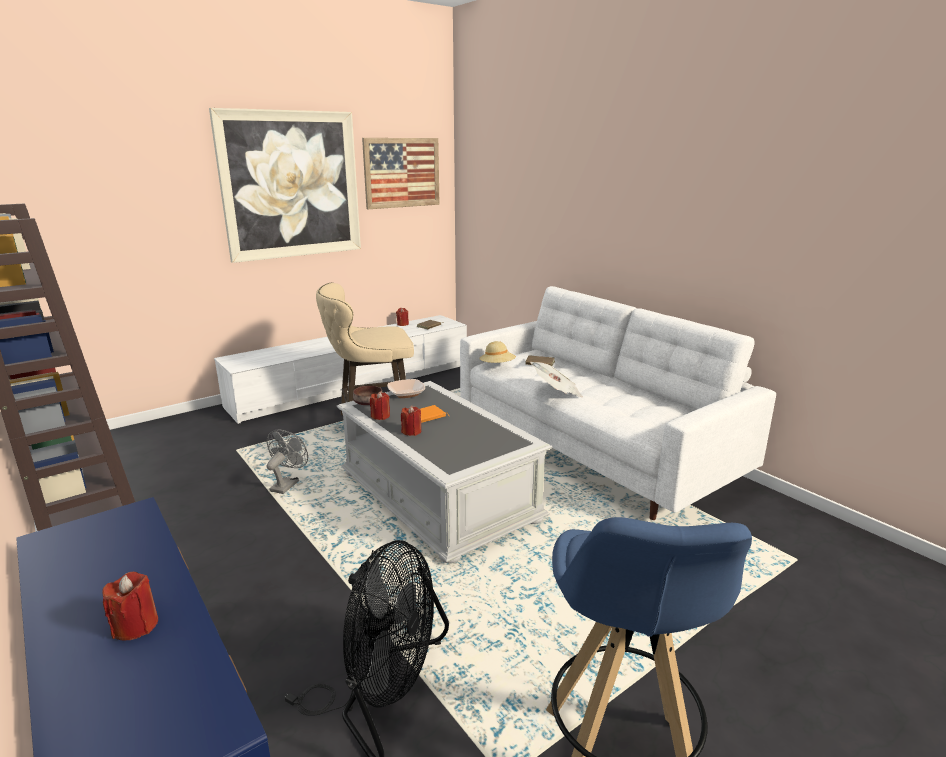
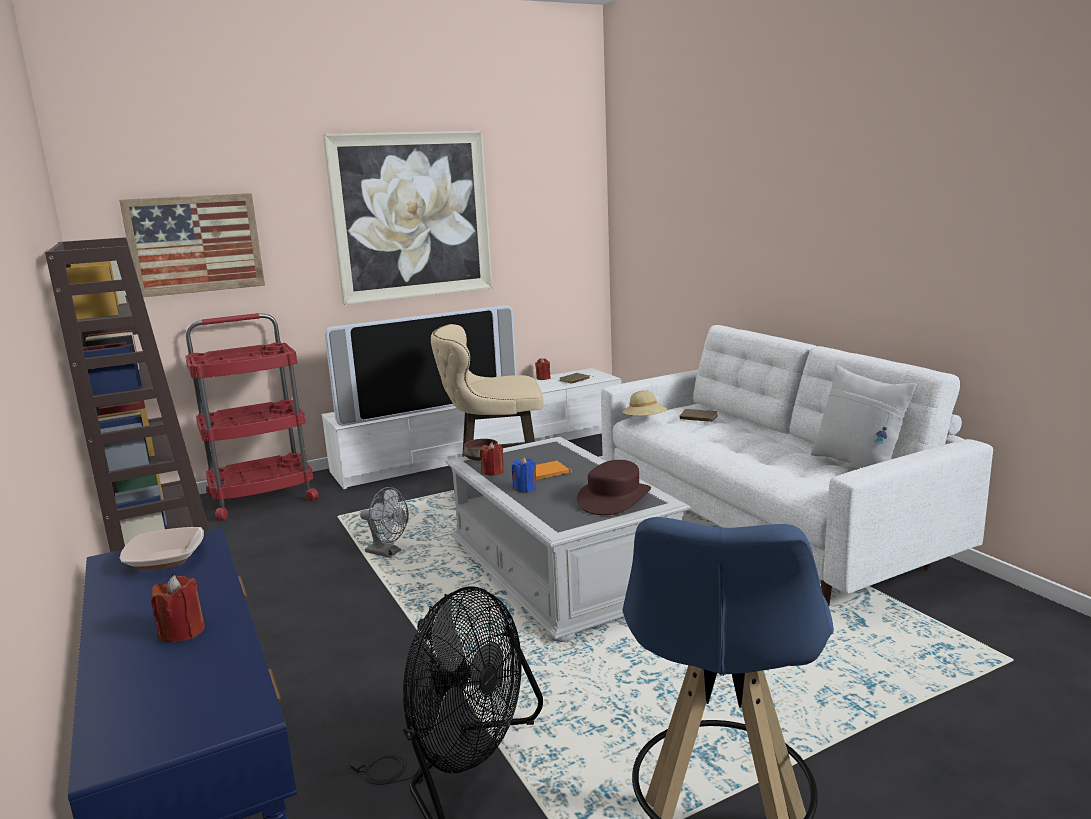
camera: 10 degrees right, 5 degrees down
grey fan [266,429,308,494] -> grey fan turned 90 degrees clockwise [360,487,409,558]
picture [362,138,440,209] -> picture moved to [119,193,265,297]
bowl [387,379,425,398] -> bowl moved to [120,527,204,570]
red candle [401,406,421,436] -> blue candle [512,456,536,492]
newspaper [530,362,583,397] -> none
none -> red cart [185,313,319,520]
none -> television [325,305,517,426]
none -> brown hat [577,460,651,515]
none -> grey pillow [811,365,916,468]

